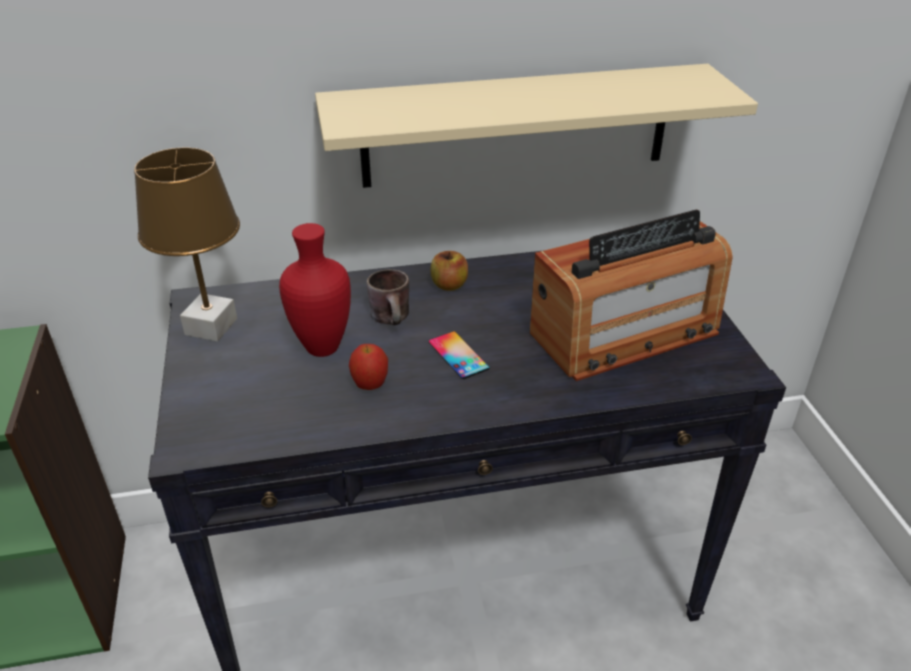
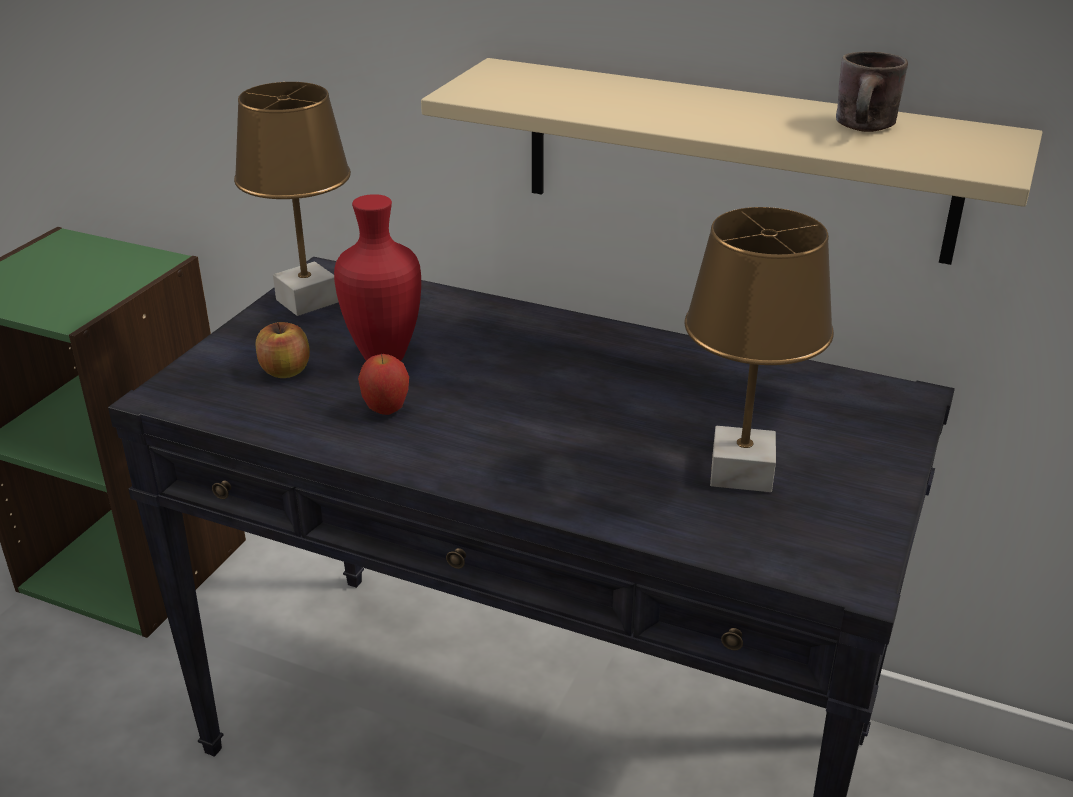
camera: 35 degrees right, 5 degrees down
brown mug [367,269,409,325] -> brown mug moved to [836,51,908,132]
phone [429,331,490,379] -> none
apple [431,251,468,291] -> apple moved to [255,322,310,378]
radio [530,210,733,381] -> brown table lamp [685,207,834,492]

